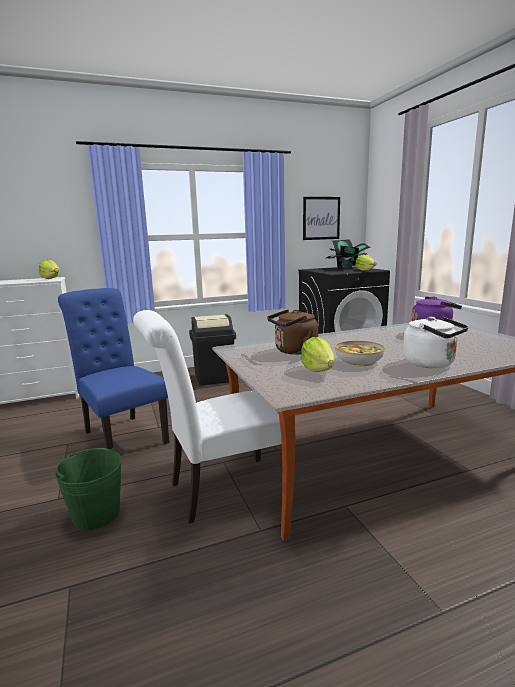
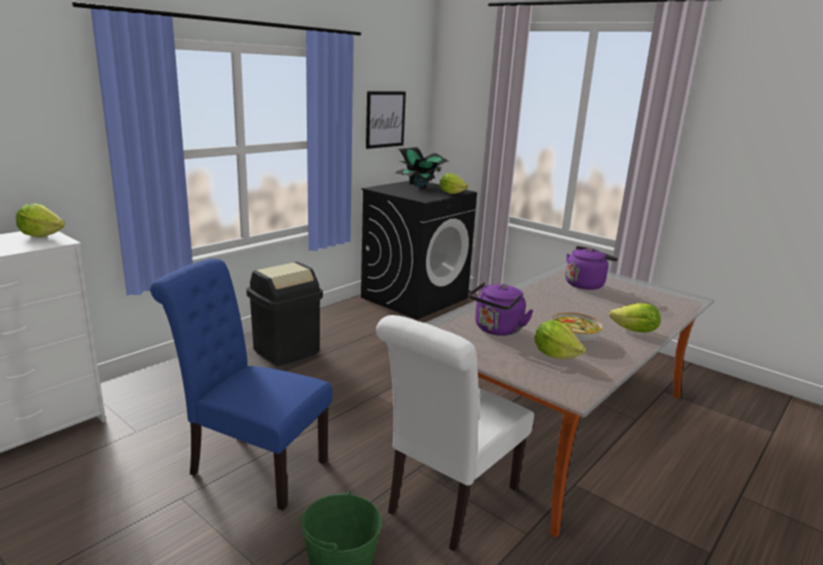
camera: 30 degrees left, 5 degrees up
brown kettle [267,309,318,355] -> purple kettle [469,282,534,336]
white kettle [403,317,468,368] -> lettuce [609,303,661,333]

